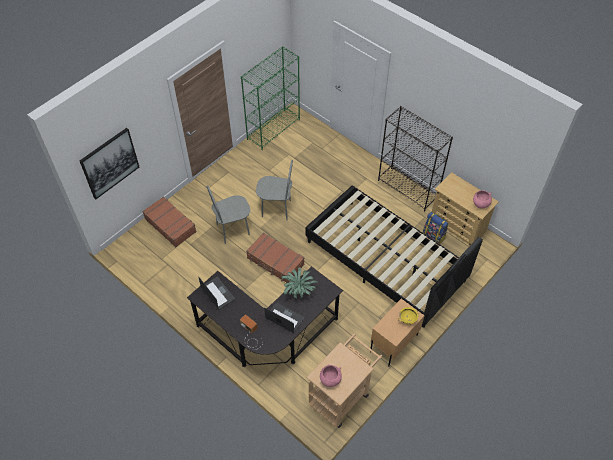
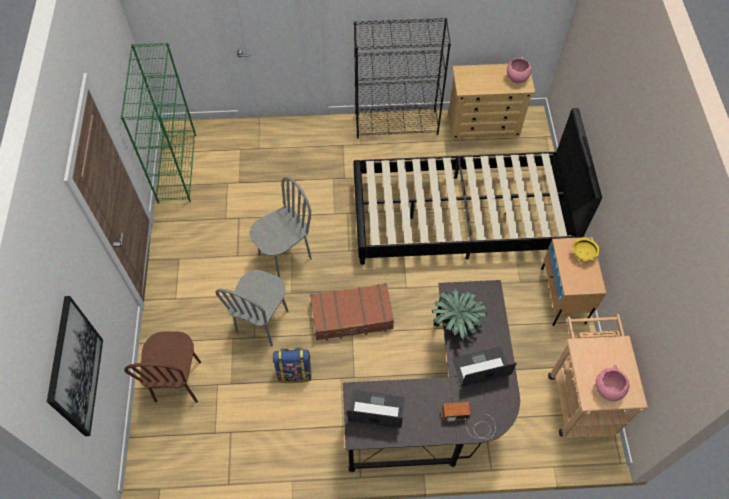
camera: 45 degrees left, 5 degrees up
brown suitcase [142,196,196,247] -> brown chair [124,331,201,403]
backpack [423,212,449,244] -> backpack moved to [273,346,312,383]

